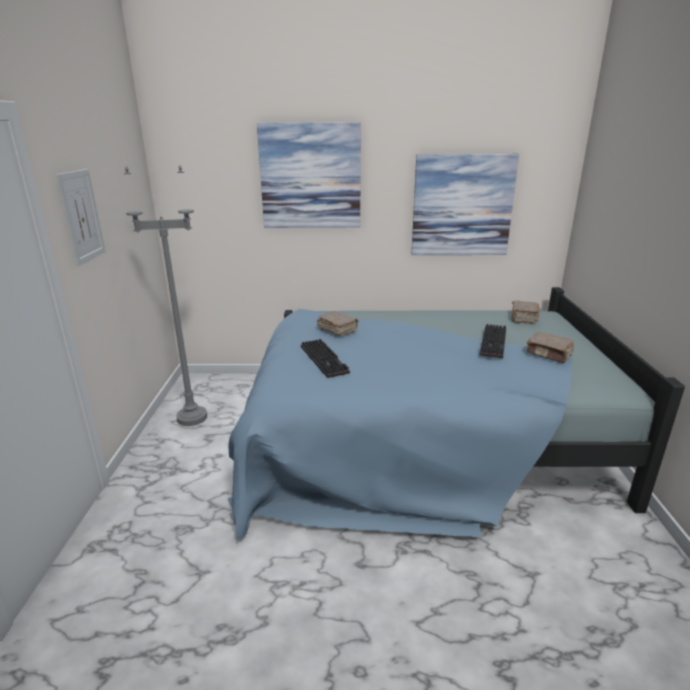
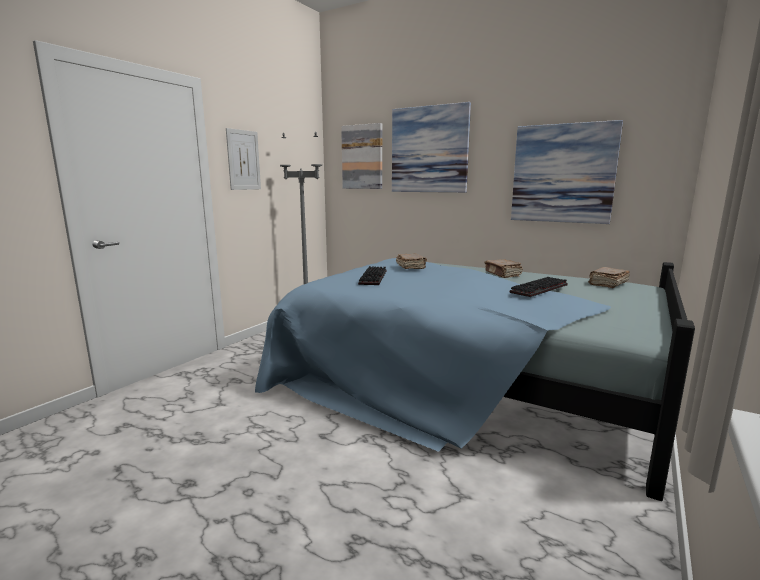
camera: 30 degrees right, 10 degrees down
brown book [526,332,575,363] -> brown book moved to [484,259,523,278]
none -> picture [341,123,382,189]

